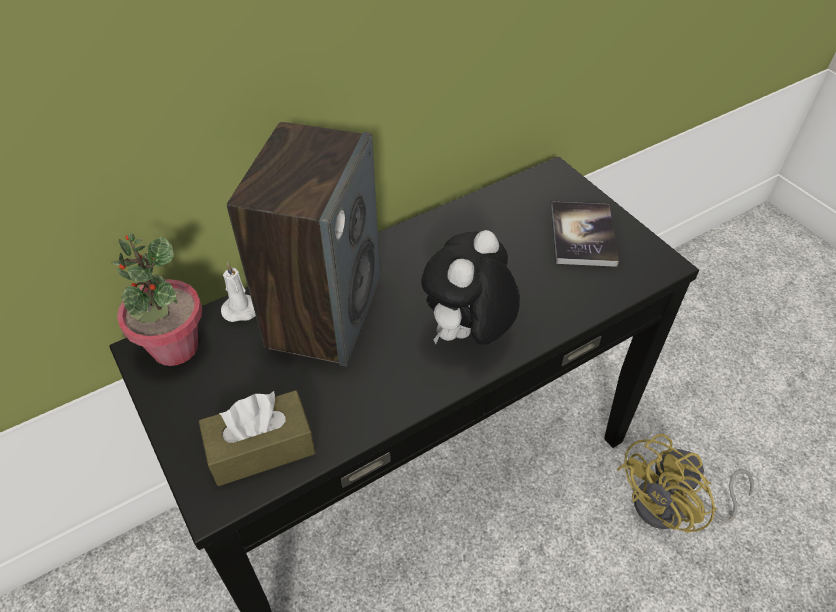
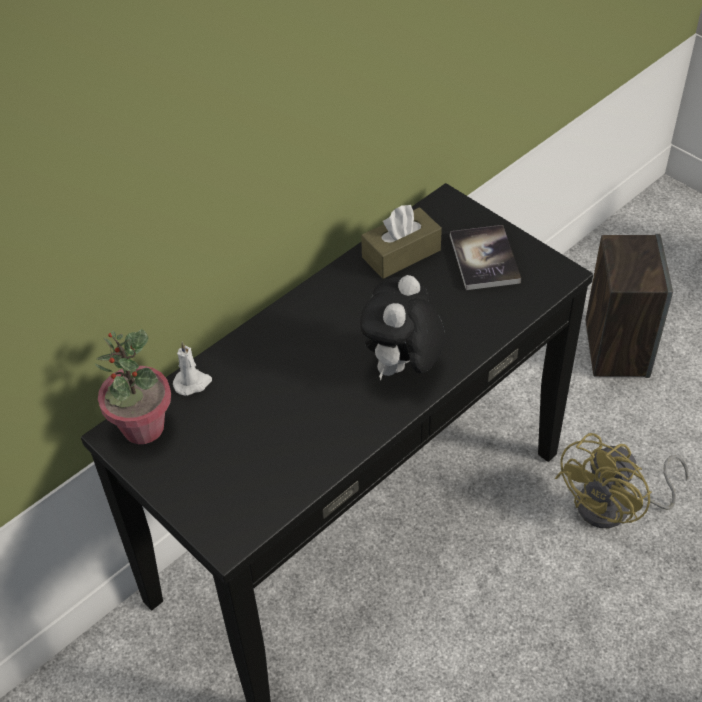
camera: 10 degrees left, 0 degrees up
brown tissue box [199,390,315,486] -> brown tissue box moved to [361,205,442,279]
speaker [227,122,380,366] -> speaker moved to [585,234,673,378]

